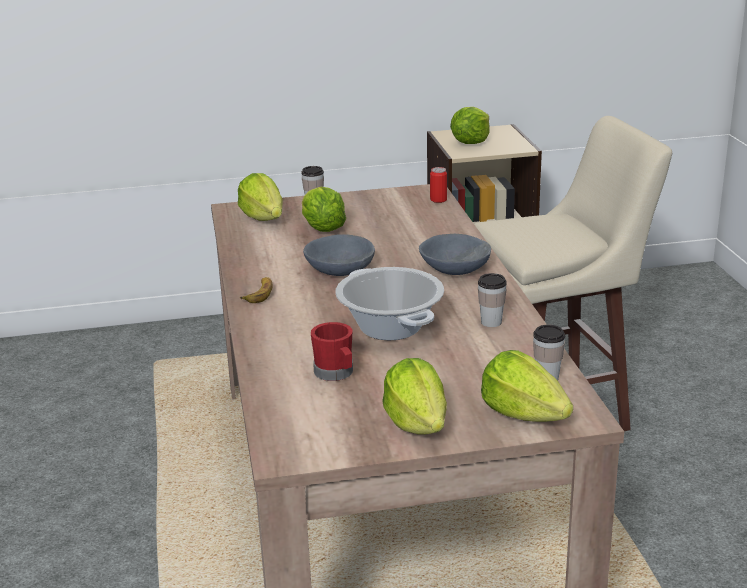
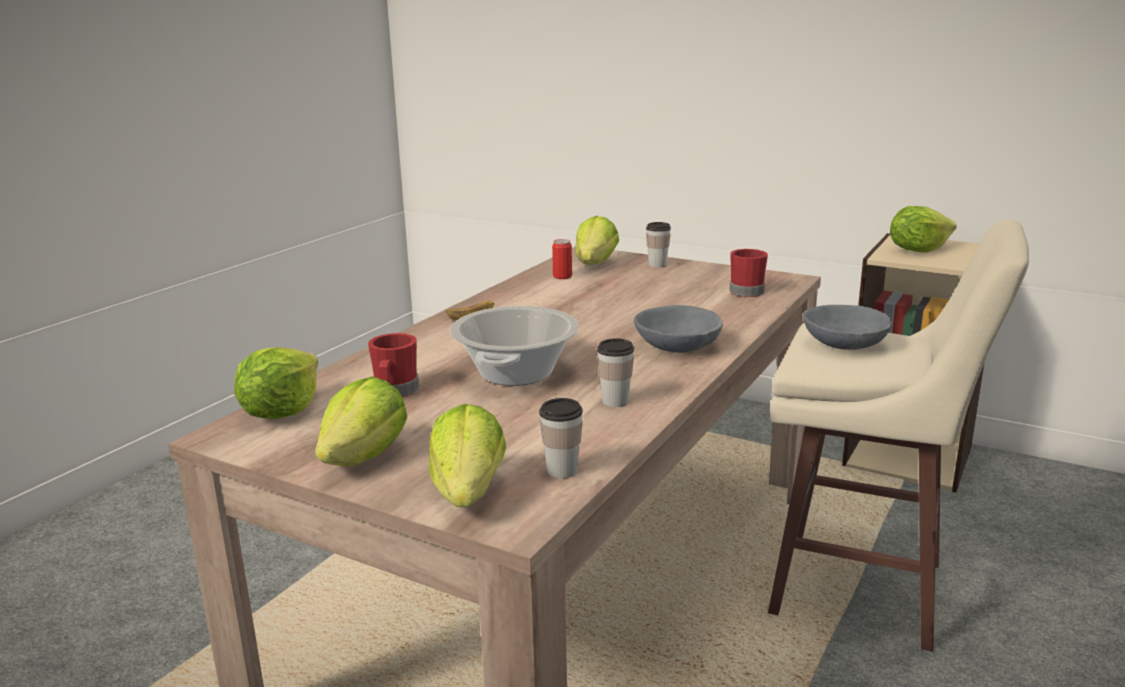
camera: 40 degrees right, 5 degrees down
lettuce [302,187,346,232] -> lettuce moved to [234,347,318,419]
grey bowl [303,234,375,276] -> grey bowl moved to [803,305,892,350]
can [430,167,447,203] -> can moved to [552,239,572,279]
none -> red mug [730,249,768,297]

